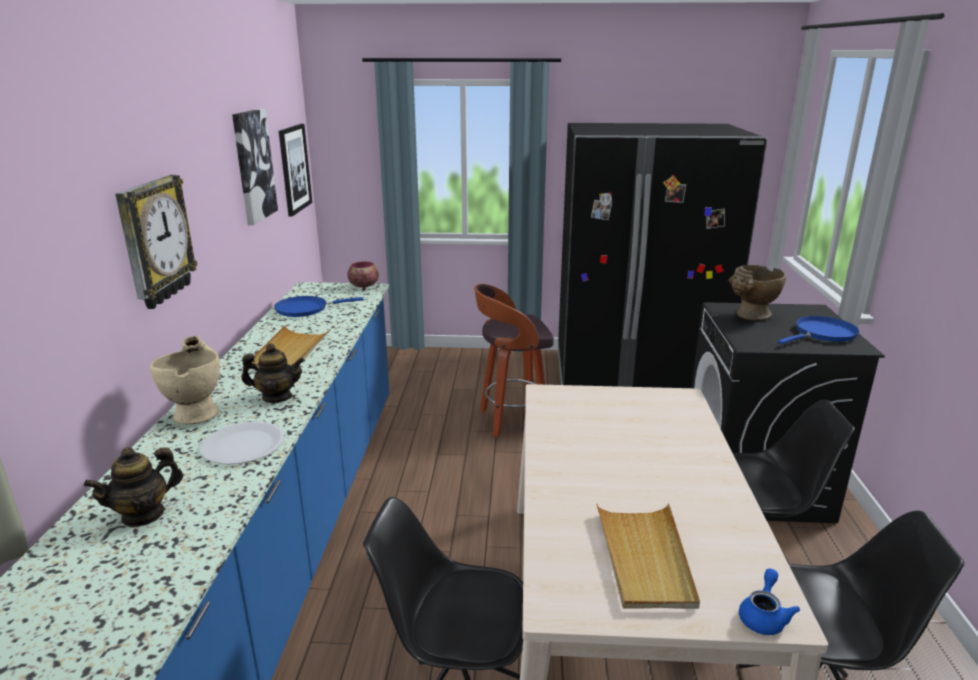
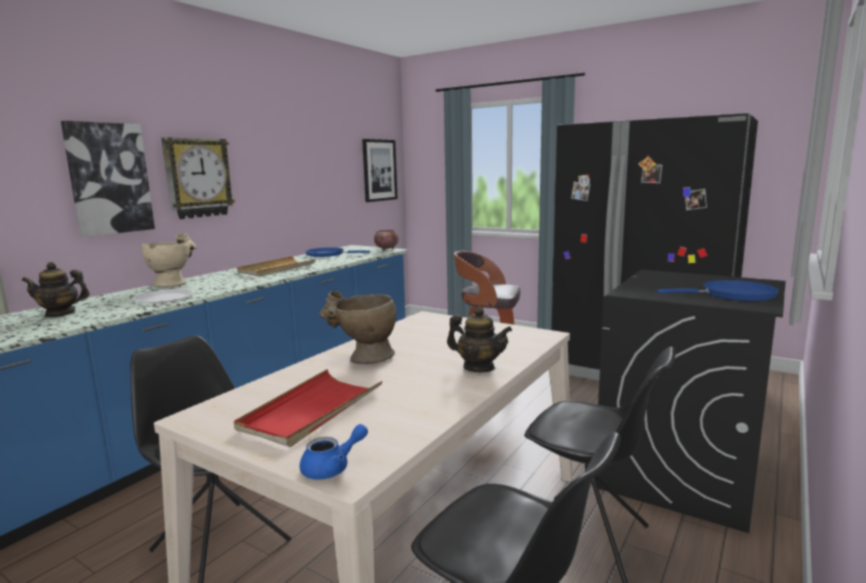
camera: 30 degrees right, 10 degrees down
picture [232,109,278,225] -> picture moved to [61,121,155,237]
teapot [241,344,305,403] -> teapot moved to [447,306,512,372]
beige tray [596,503,700,609] -> red tray [234,369,383,447]
beige vase [728,265,786,321] -> beige vase moved to [319,291,396,364]

